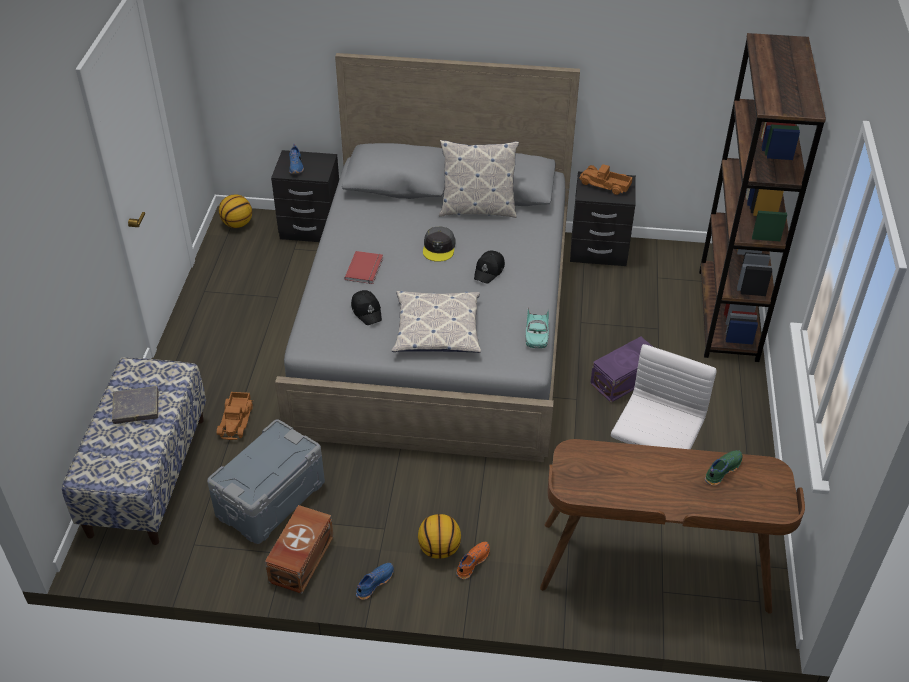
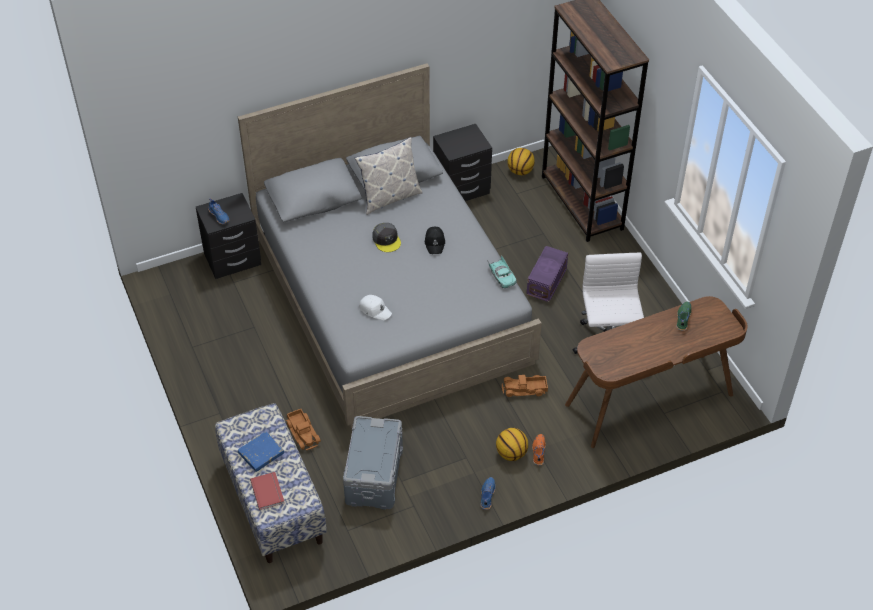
camera: 30 degrees left, 5 degrees up
grey book [112,386,158,424] -> blue book [238,431,284,472]
basketball [219,195,252,228] -> basketball moved to [507,148,535,175]
brown storage box [265,505,334,594] -> none
red book [345,251,383,284] -> red book moved to [250,472,284,510]
black cap [351,290,382,325] -> white cap [359,295,392,321]
pillow [391,291,481,353] -> none
toy truck [579,164,633,195] -> toy truck moved to [502,375,548,397]

